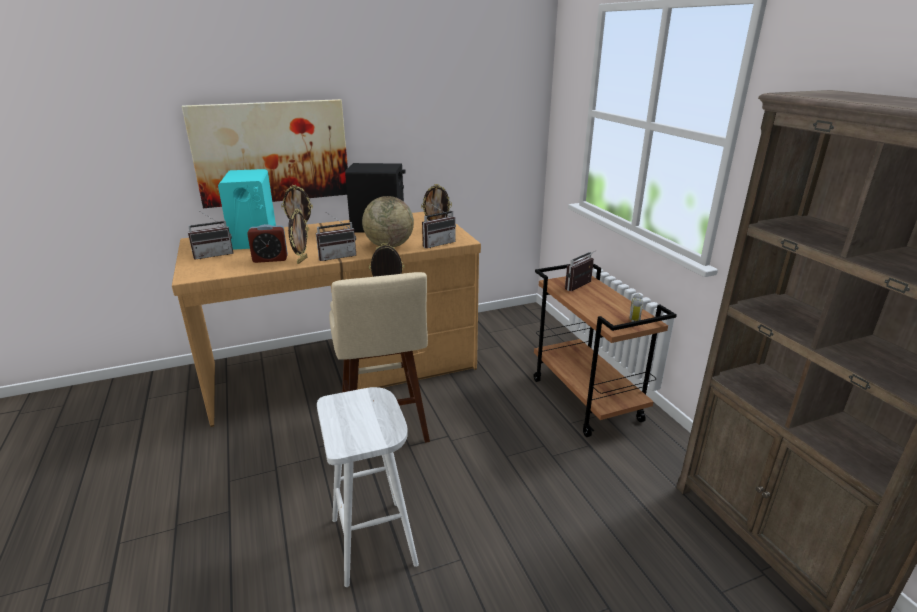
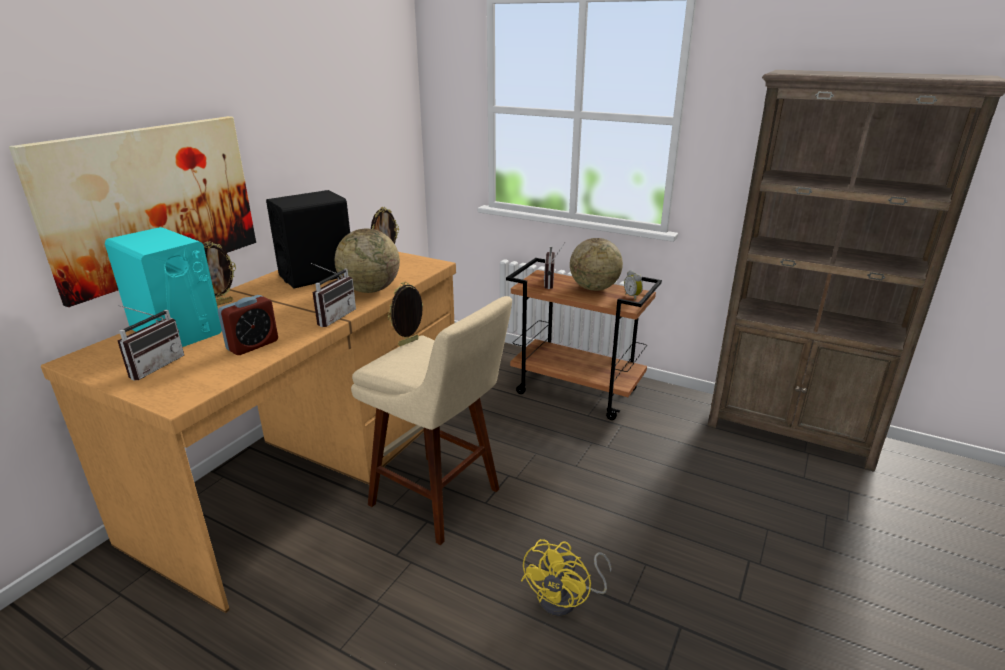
camera: 40 degrees left, 0 degrees up
picture frame [288,208,308,264] -> none
white stool [317,387,419,587] -> yellow fan [521,539,612,616]
radio [422,202,456,248] -> none
none -> globe [570,238,623,291]

